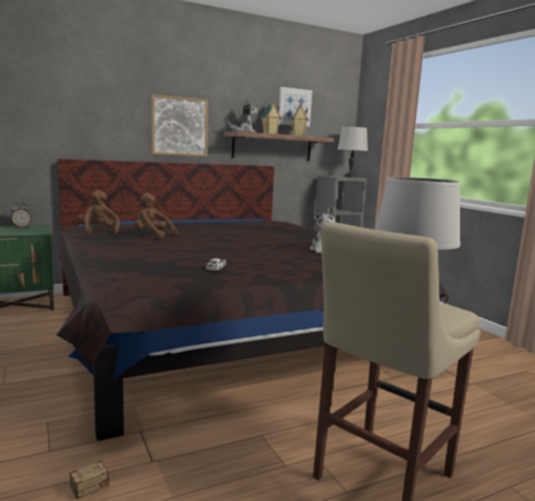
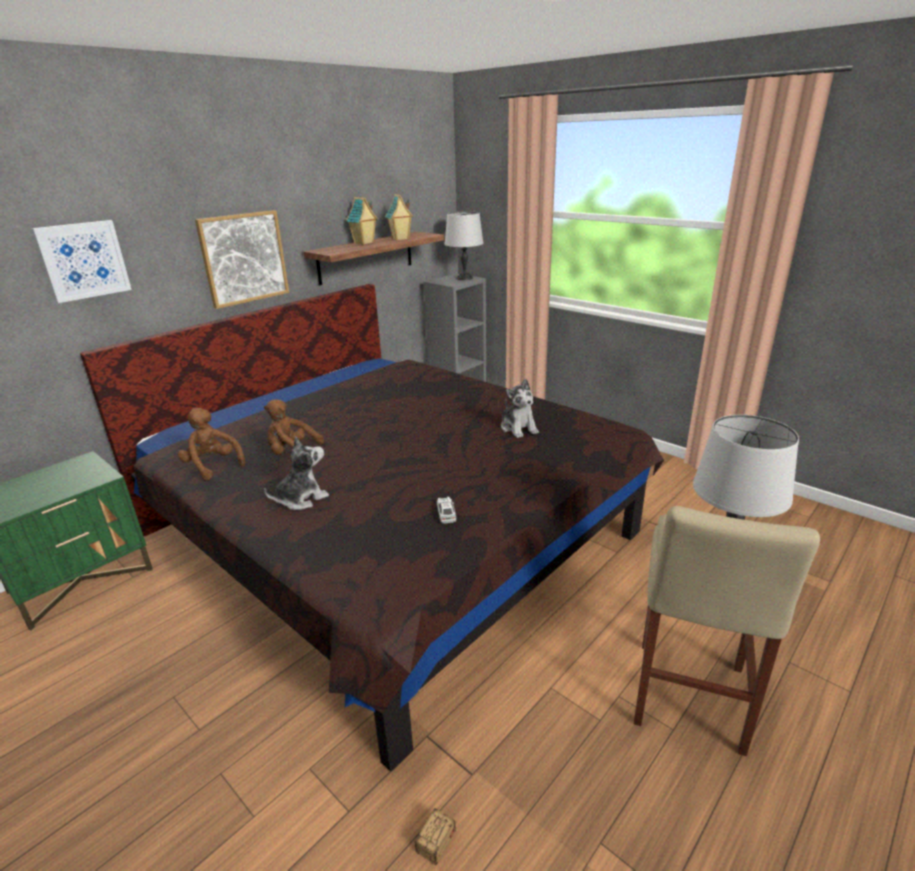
camera: 20 degrees left, 15 degrees up
alarm clock [10,203,32,228] -> none
plush toy [227,99,258,133] -> plush toy moved to [264,437,329,510]
picture [279,87,312,127] -> picture moved to [32,220,132,303]

